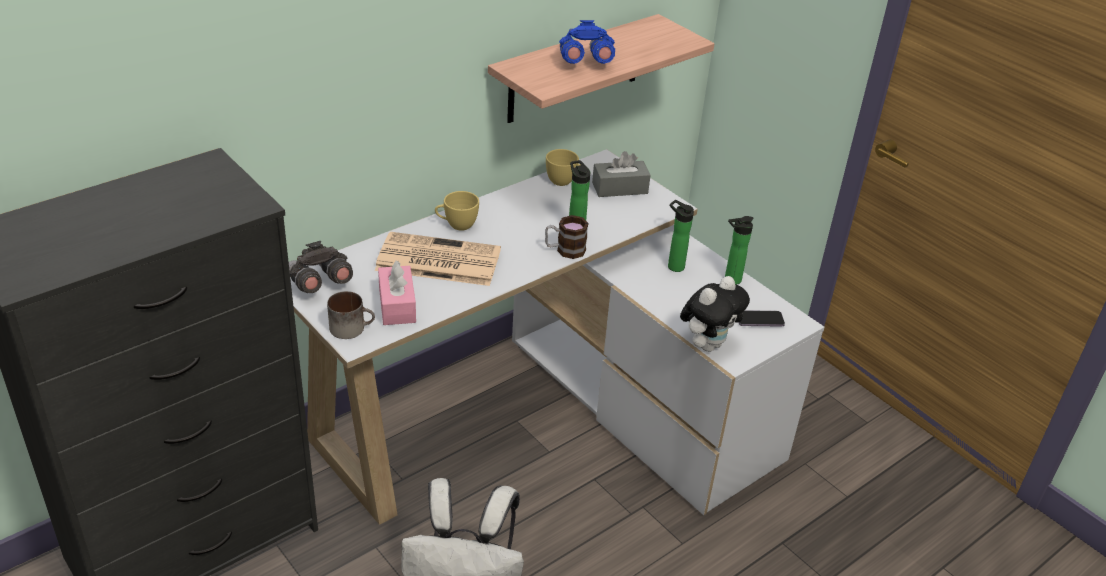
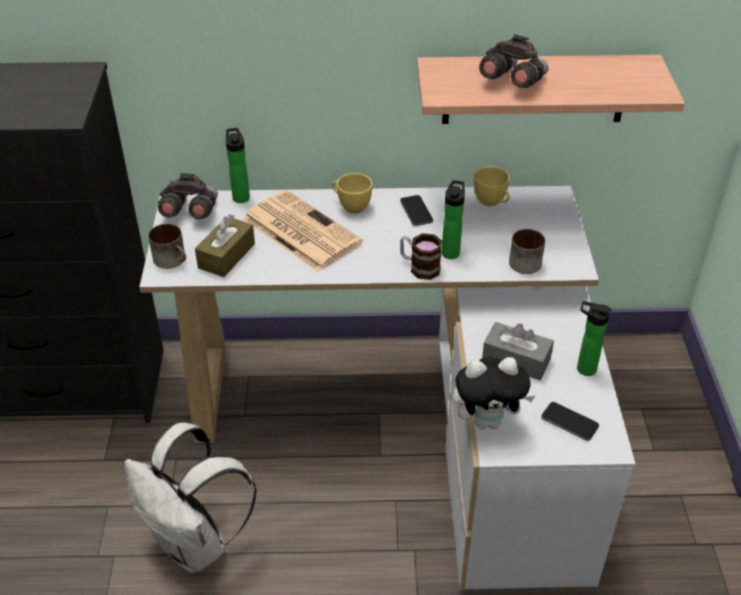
camera: 40 degrees right, 5 degrees up
pink tissue box [378,260,416,325] -> brown tissue box [195,214,255,277]
blue binoculars [559,20,615,64] -> grey binoculars [479,34,548,88]
grey tissue box [592,151,651,197] -> grey tissue box moved to [482,322,554,380]
bottle [668,200,694,272] -> bottle moved to [226,128,250,203]
none -> phone [400,195,433,226]
none -> mug [509,229,545,274]

